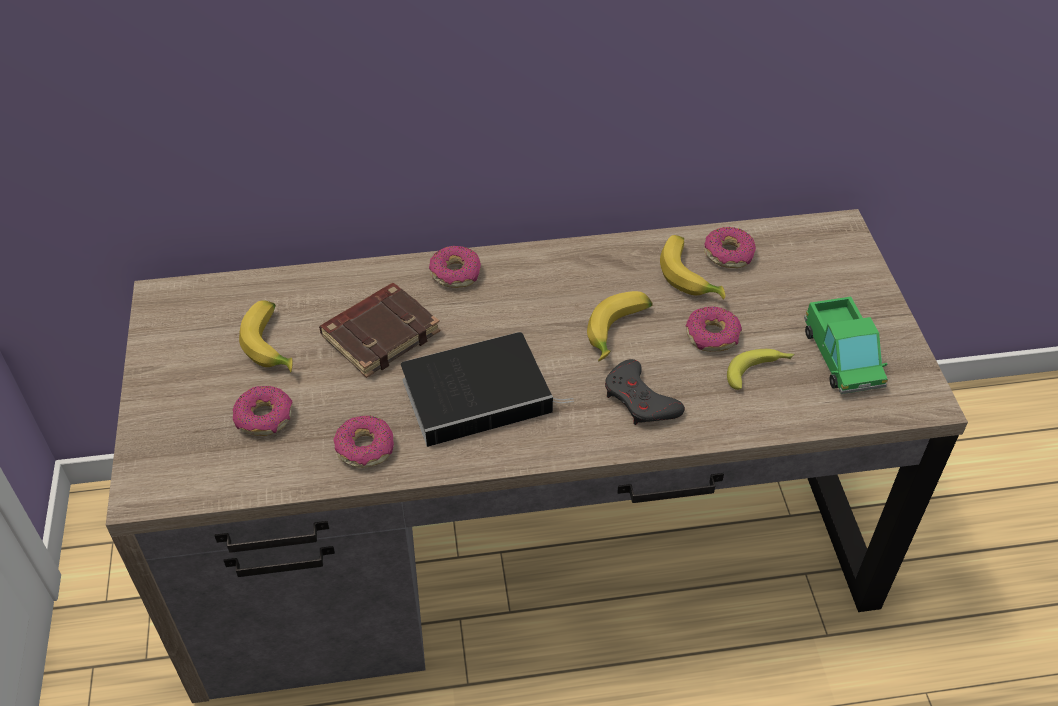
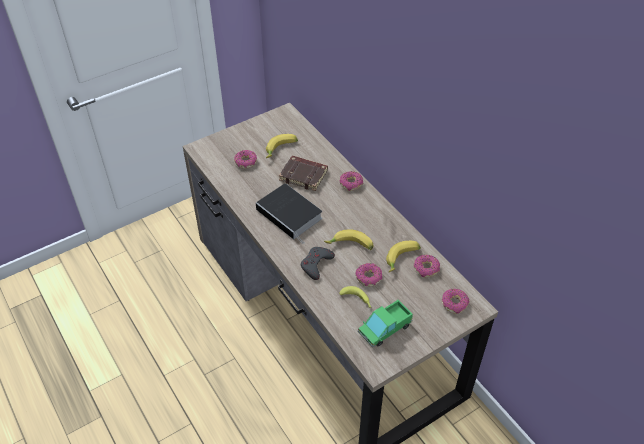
camera: 65 degrees right, 0 degrees up
donut [334,416,394,468] -> donut moved to [442,289,470,314]

